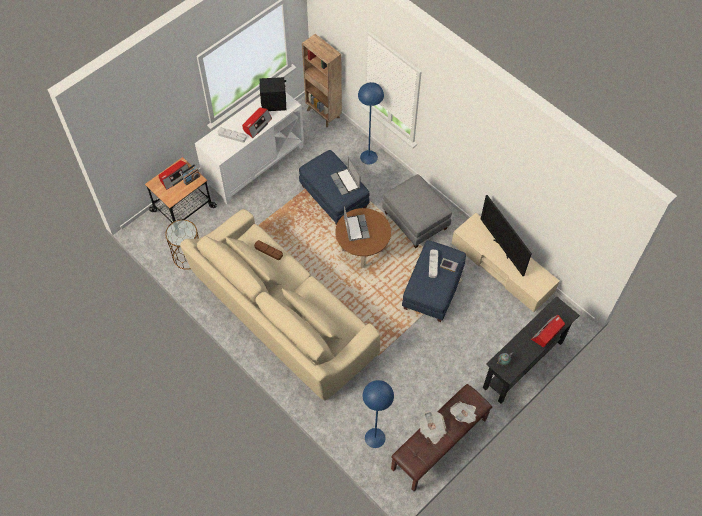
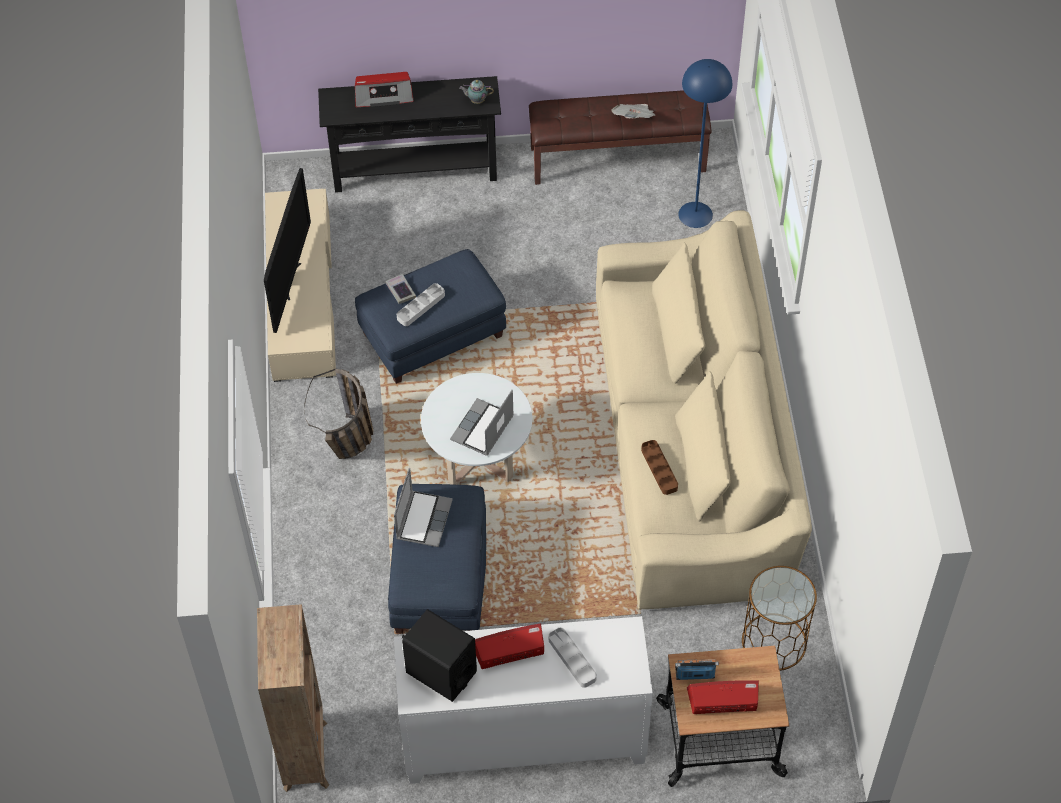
camera: 140 degrees left, 5 degrees down
brown coffee table [335,208,391,268] -> white coffee table [421,373,532,485]
blue floor lamp [358,82,384,164] -> none
grey ottoman [382,174,452,248] -> basket [304,369,373,459]
newspaper [450,402,477,423] -> none

